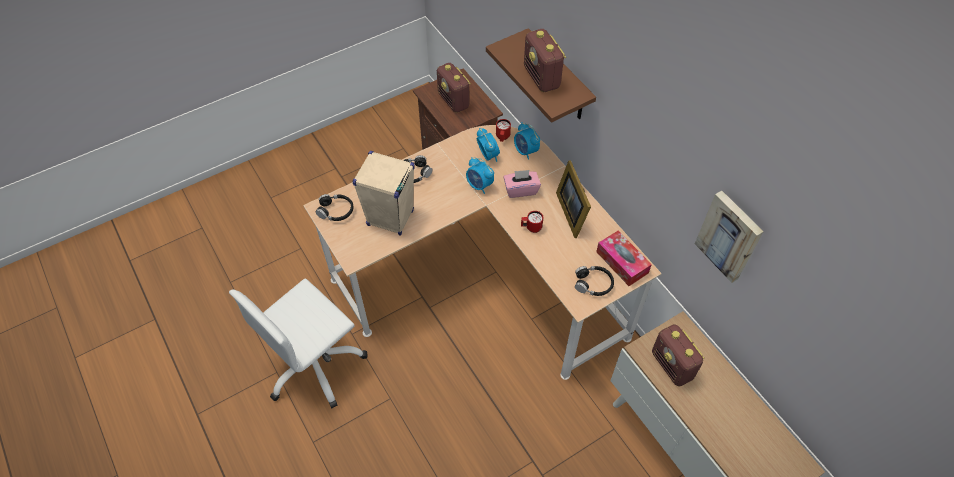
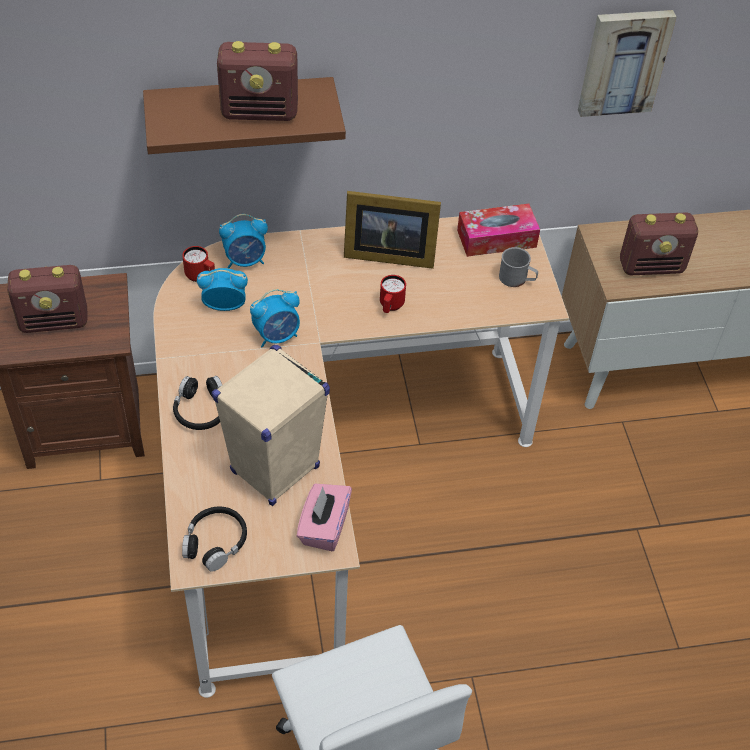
camera: 70 degrees left, 5 degrees down
pink tissue box [503,170,541,198] -> pink tissue box moved to [297,484,352,551]
black headphones [575,266,614,296] -> grey mug [499,247,538,287]

